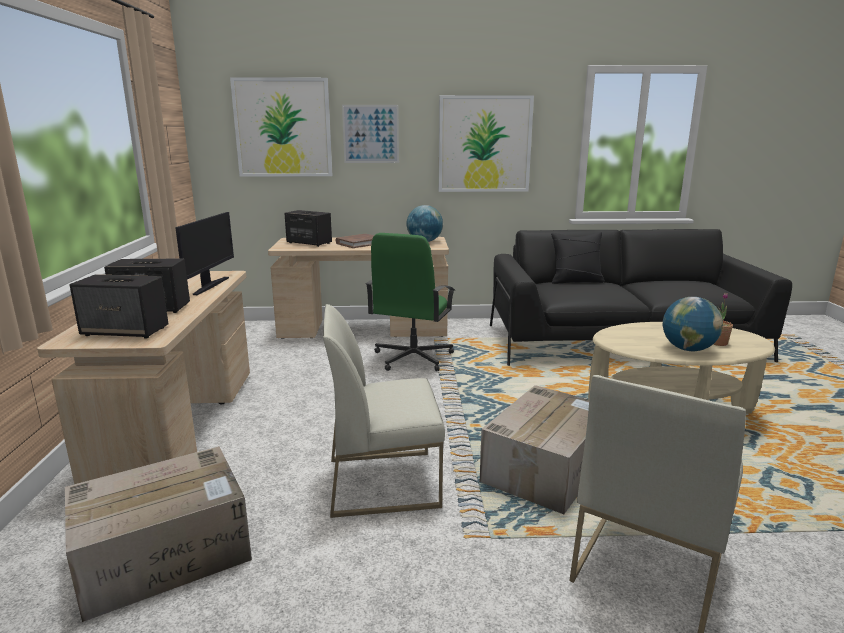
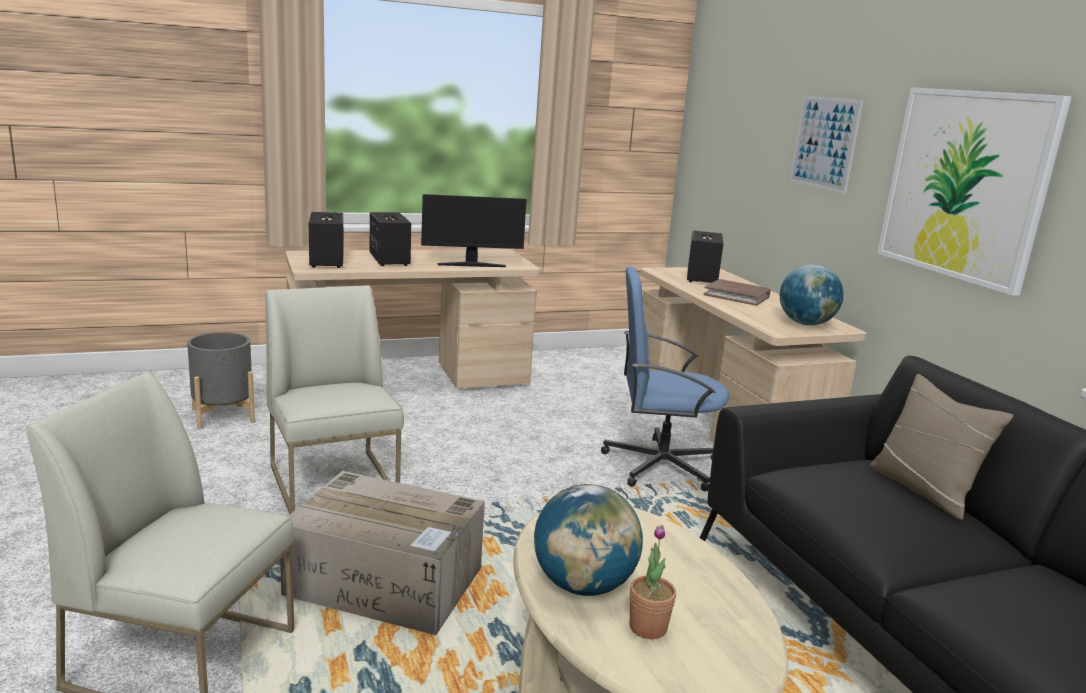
camera: 70 degrees right, 0 degrees up
cardboard box [65,446,252,622] -> grey planter [187,332,255,429]
picture [230,77,333,177] -> none
green office chair [365,233,455,371] -> blue office chair [601,267,730,491]
black pillow [551,232,605,284] -> beige pillow [870,374,1013,520]

